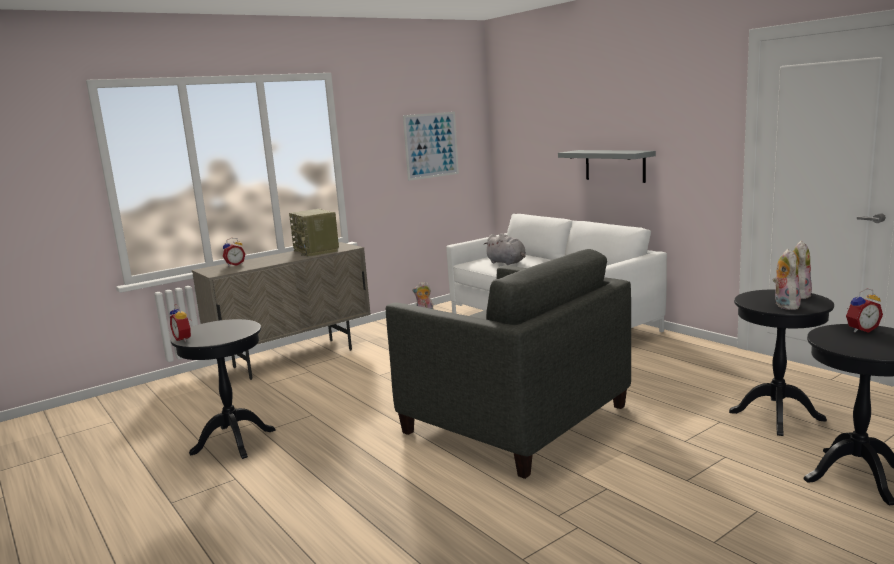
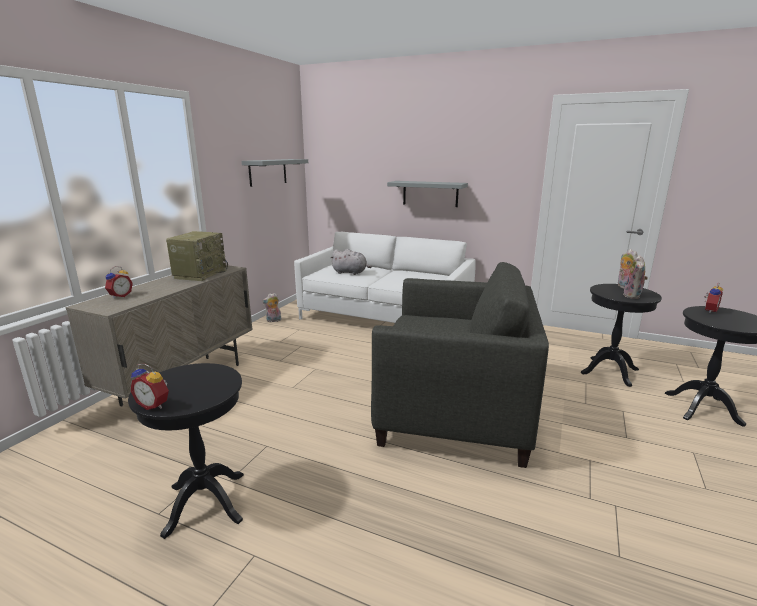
camera: 30 degrees left, 5 degrees up
radio [289,209,339,257] -> radio turned 105 degrees counterclockwise [166,231,228,281]
picture [403,112,459,181] -> grey shelf [242,159,308,187]
plush toy [773,249,801,310] -> plush toy turned 135 degrees counterclockwise [624,255,648,299]

